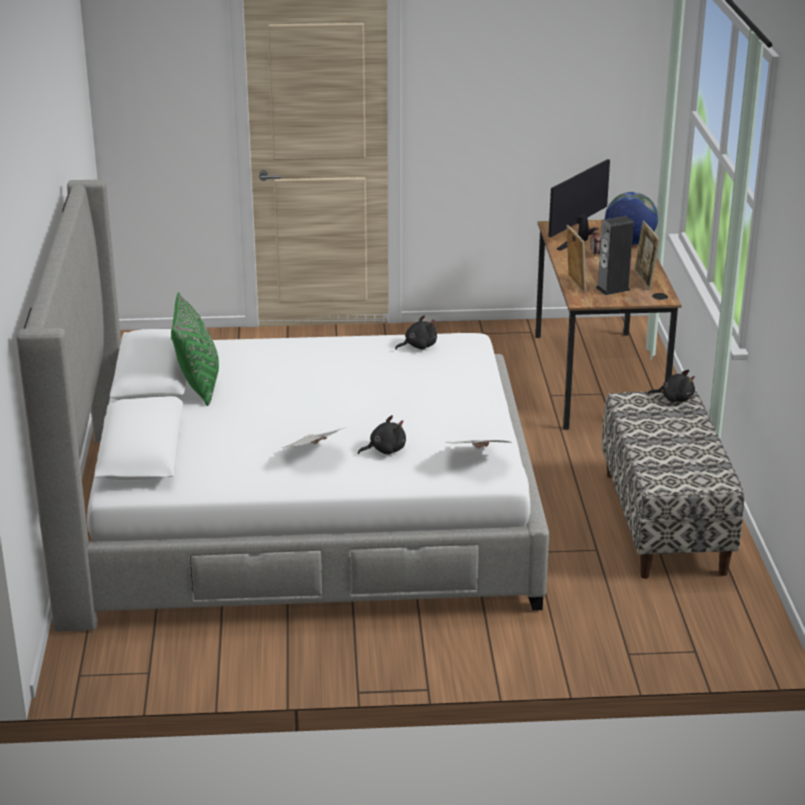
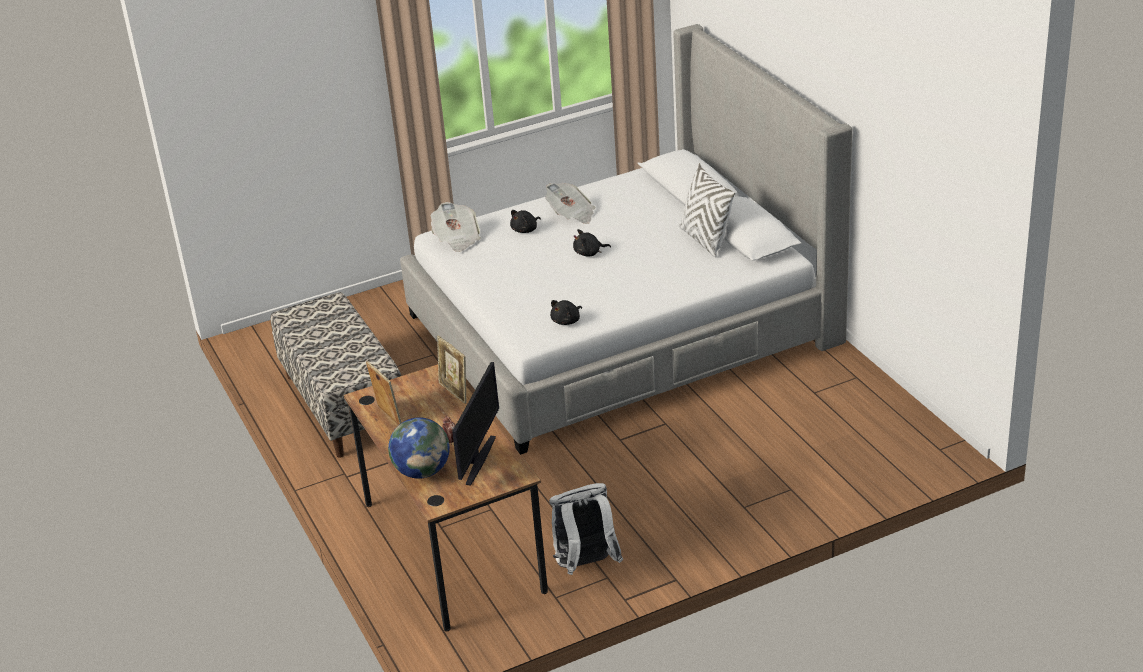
camera: 160 degrees right, 5 degrees up
green pillow [171,292,219,406] -> white pillow [679,163,735,257]
speaker [596,216,633,295] -> none
black plush toy [648,370,695,402] -> black plush toy moved to [573,229,611,257]
none -> white backpack [549,483,623,575]

